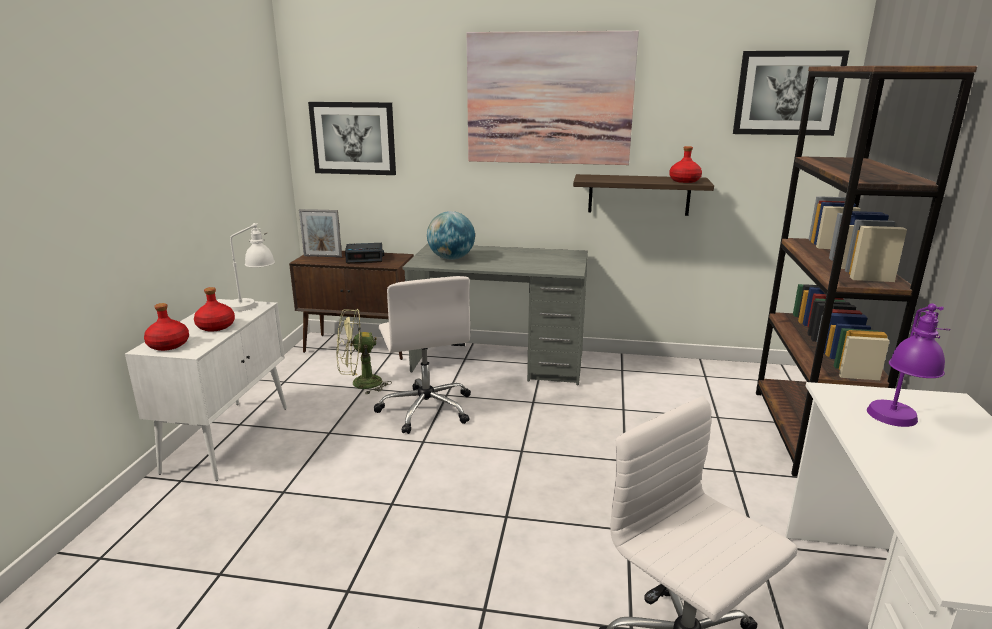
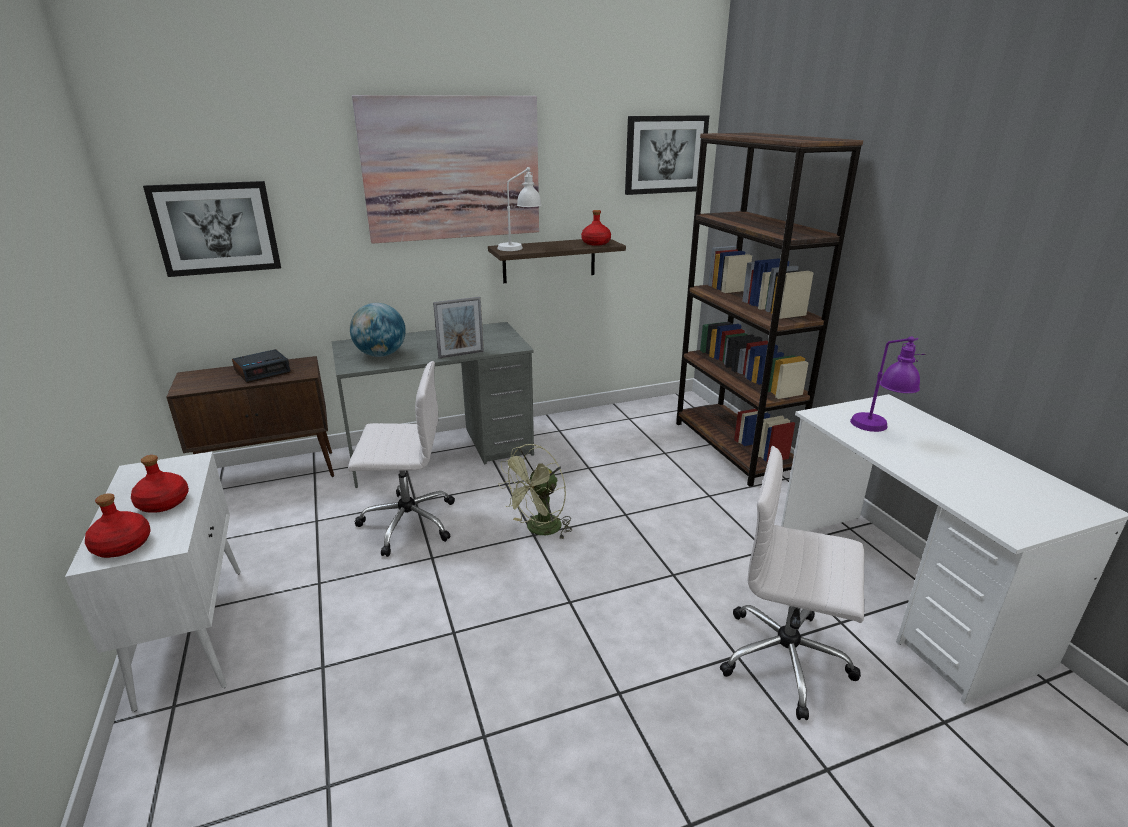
camera: 30 degrees left, 5 degrees up
white table lamp [227,223,275,312] -> white table lamp moved to [497,167,542,251]
picture frame [299,209,342,257] -> picture frame moved to [433,297,484,358]
green fan [336,309,392,394] -> green fan moved to [498,444,572,540]
white office chair [373,276,471,434] -> white office chair turned 45 degrees counterclockwise [348,361,455,557]

